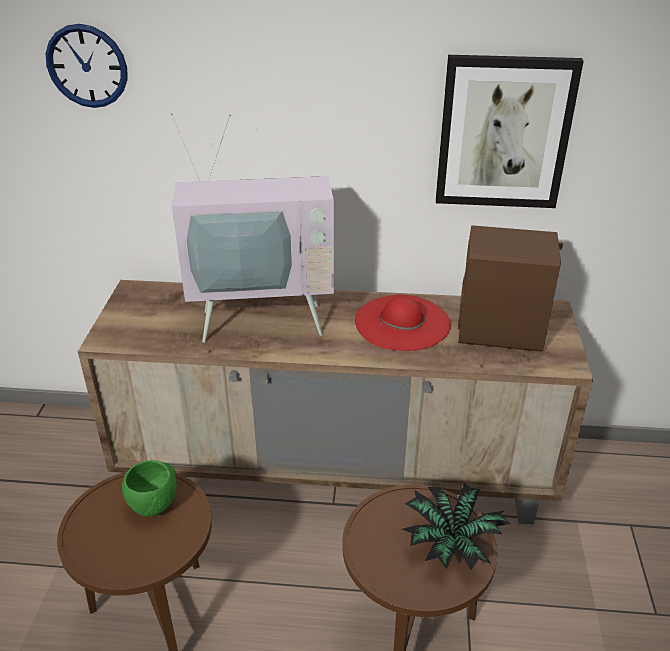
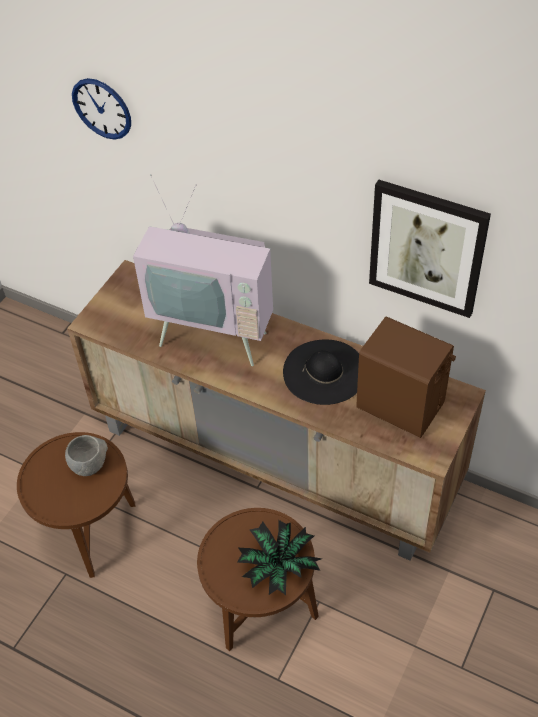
camera: 25 degrees right, 15 degrees up
green bowl [122,460,177,517] -> grey bowl [65,435,108,476]
red hat [355,295,451,351] -> black hat [283,339,359,405]

